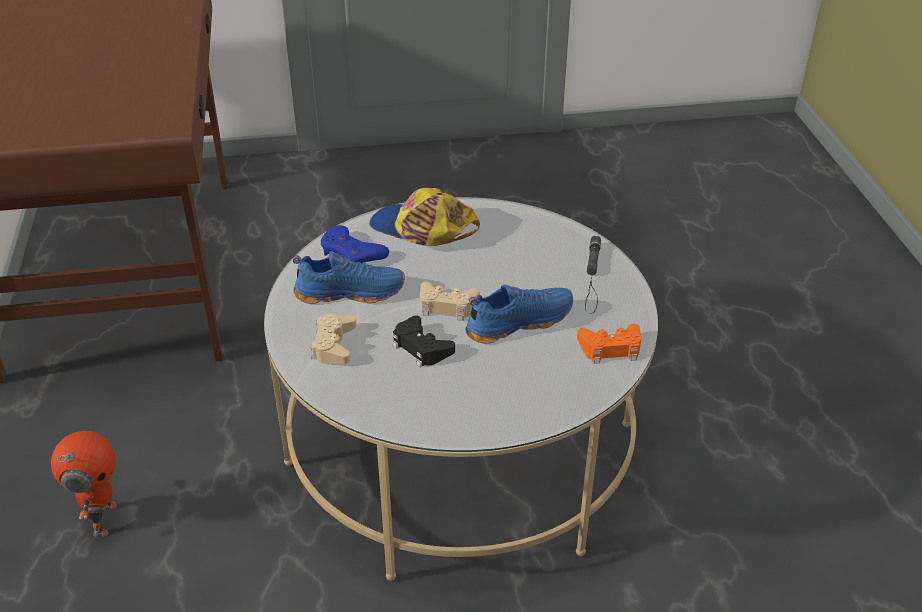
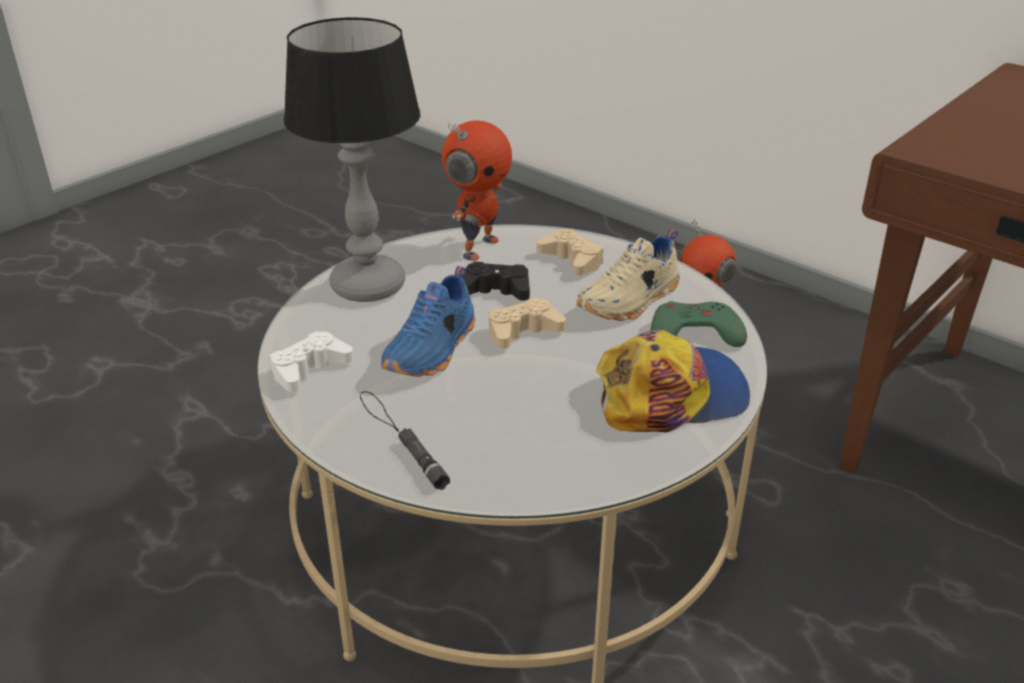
camera: 140 degrees right, 5 degrees down
blue shoe [293,251,405,304] -> beige shoe [577,229,679,321]
blue game controller [321,225,389,263] -> green game controller [651,301,747,347]
orange game controller [577,324,641,364] -> white game controller [270,331,354,392]
none -> table lamp [283,17,420,302]
none -> toy robot [442,120,512,261]

